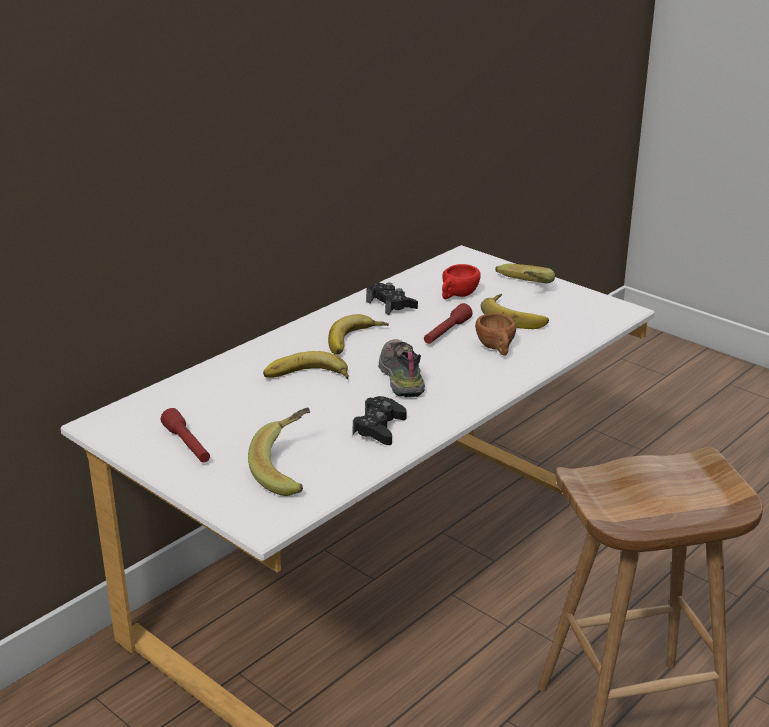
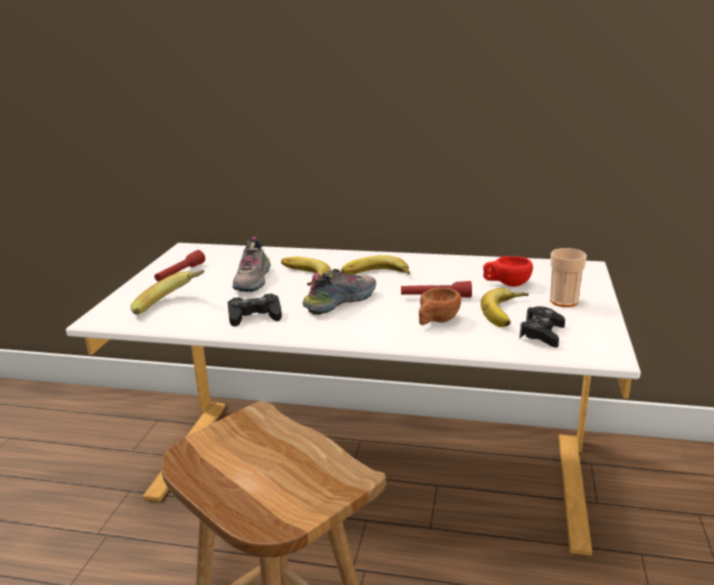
camera: 60 degrees right, 5 degrees down
black game controller [366,282,418,315] -> black game controller moved to [519,306,565,348]
banana [495,264,555,283] -> cup [550,248,587,307]
none -> shoe [233,237,271,292]

